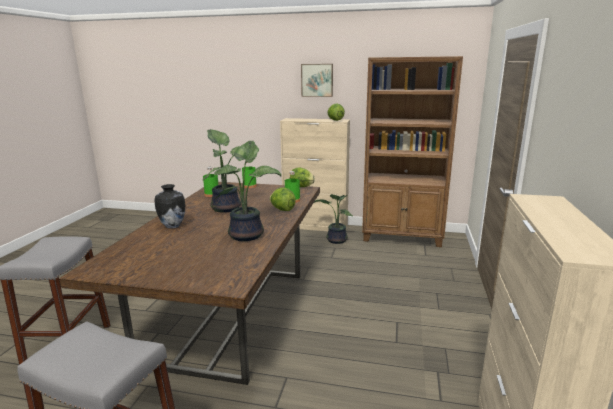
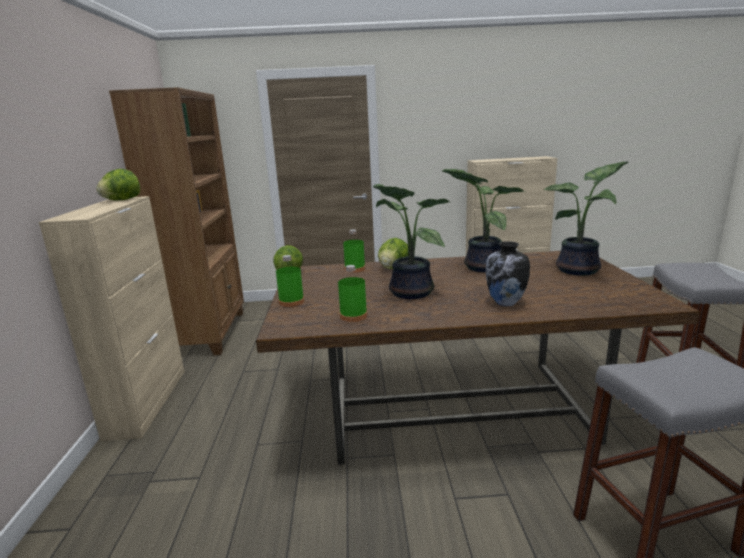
camera: 105 degrees left, 0 degrees up
picture [301,64,333,97] -> none
potted plant [313,194,353,244] -> potted plant moved to [544,162,628,276]

